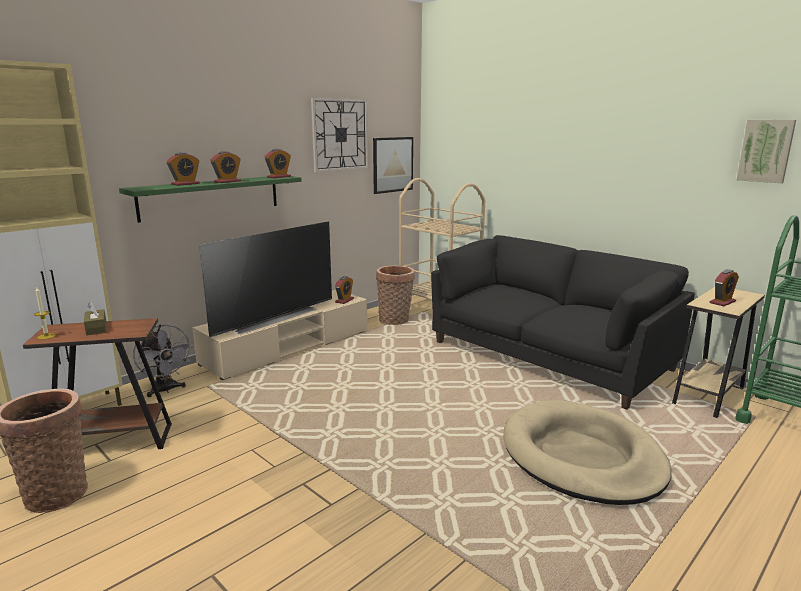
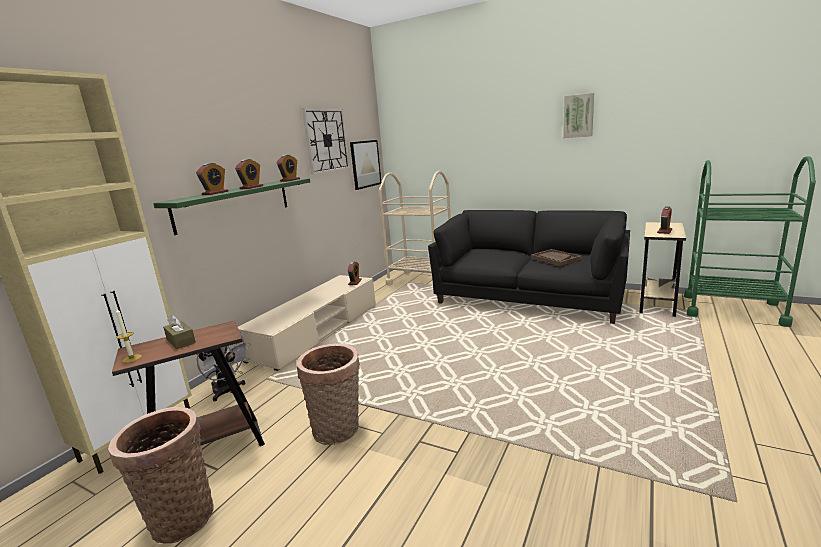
camera: 15 degrees left, 0 degrees up
television [199,221,332,337] -> none
basket [376,265,415,325] -> basket moved to [297,343,360,445]
beige dog bed [503,400,672,505] -> none
picture [737,120,796,183] -> picture moved to [563,93,594,138]
none -> brown tray [531,249,582,266]

